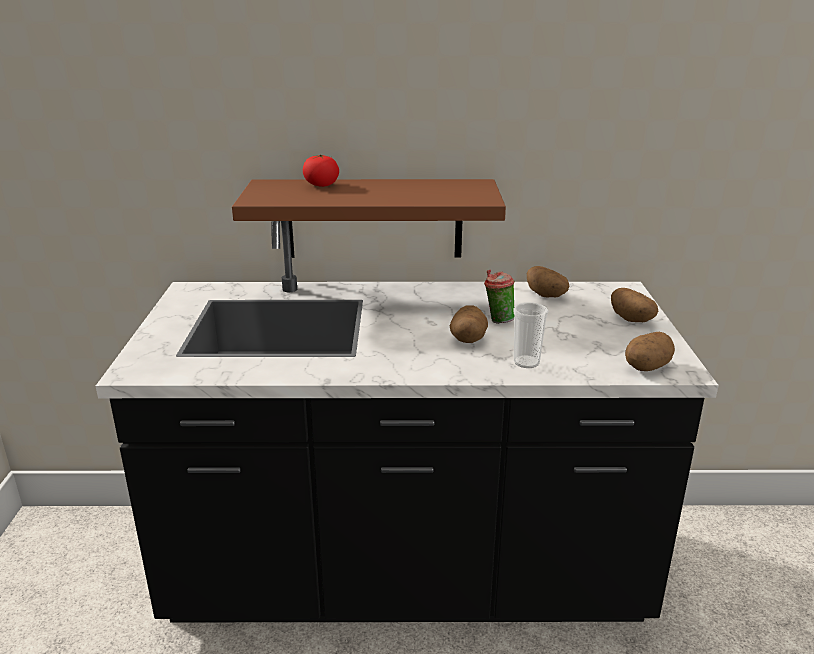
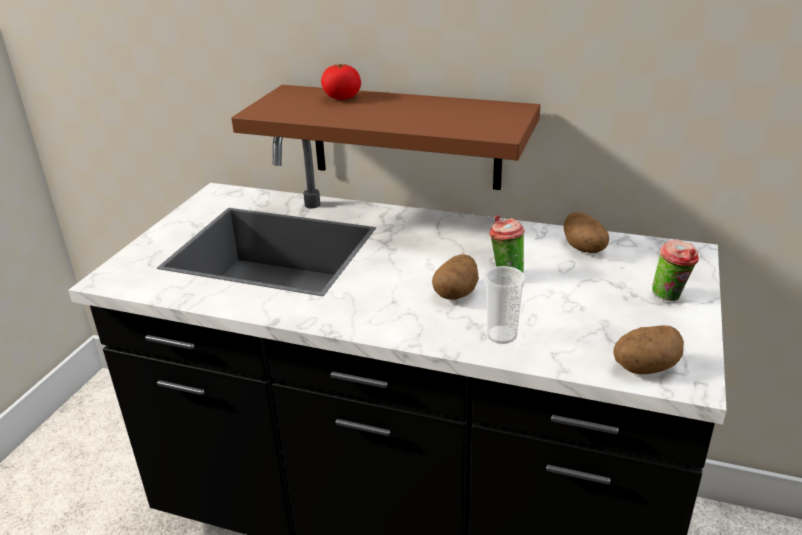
camera: 20 degrees right, 5 degrees up
potato [611,288,658,322] -> cup [652,240,699,301]

